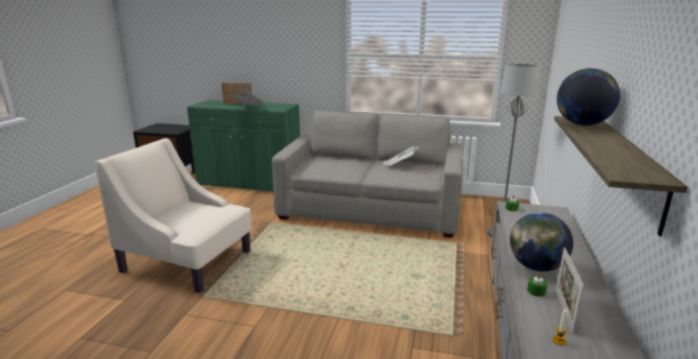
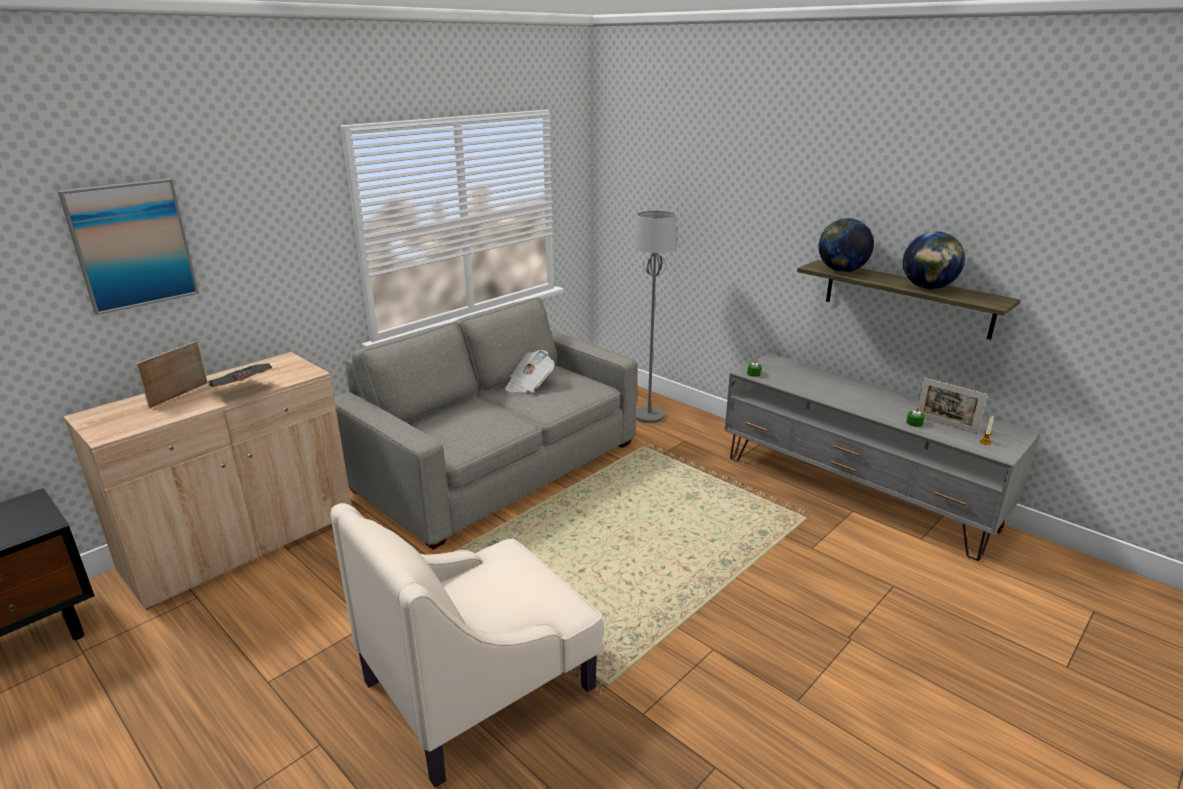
camera: 60 degrees left, 5 degrees up
green cabinet [187,100,300,192] -> beige cabinet [63,352,352,610]
globe [510,212,573,272] -> globe moved to [903,232,965,290]
none -> picture [58,179,199,315]

